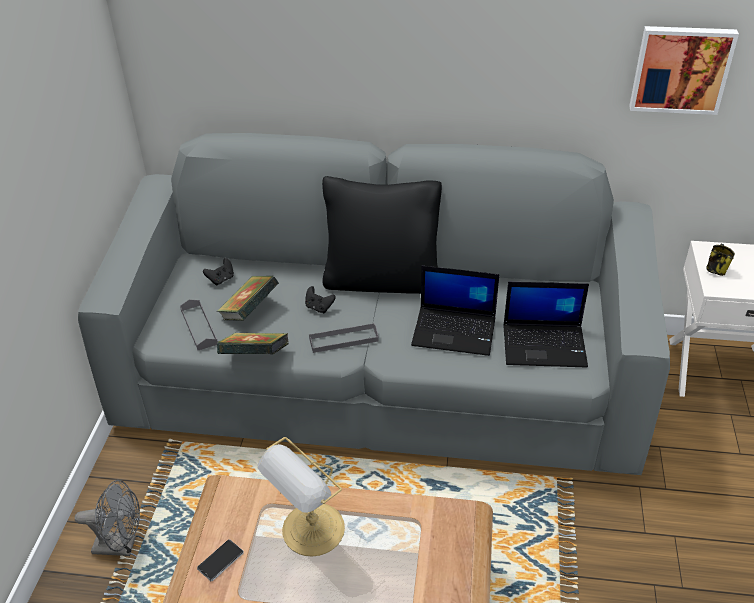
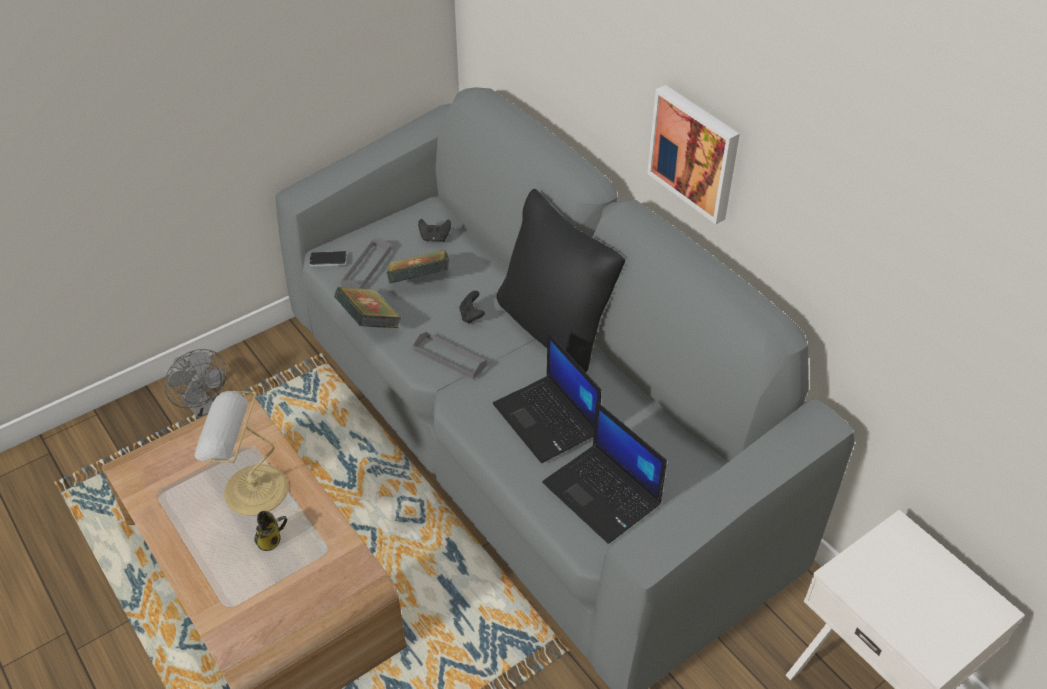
camera: 45 degrees right, 5 degrees up
phone [197,539,244,581] -> phone moved to [309,251,347,266]
picture [629,26,739,115] -> picture moved to [647,85,740,224]
mug [706,244,735,276] -> mug moved to [254,511,287,551]

